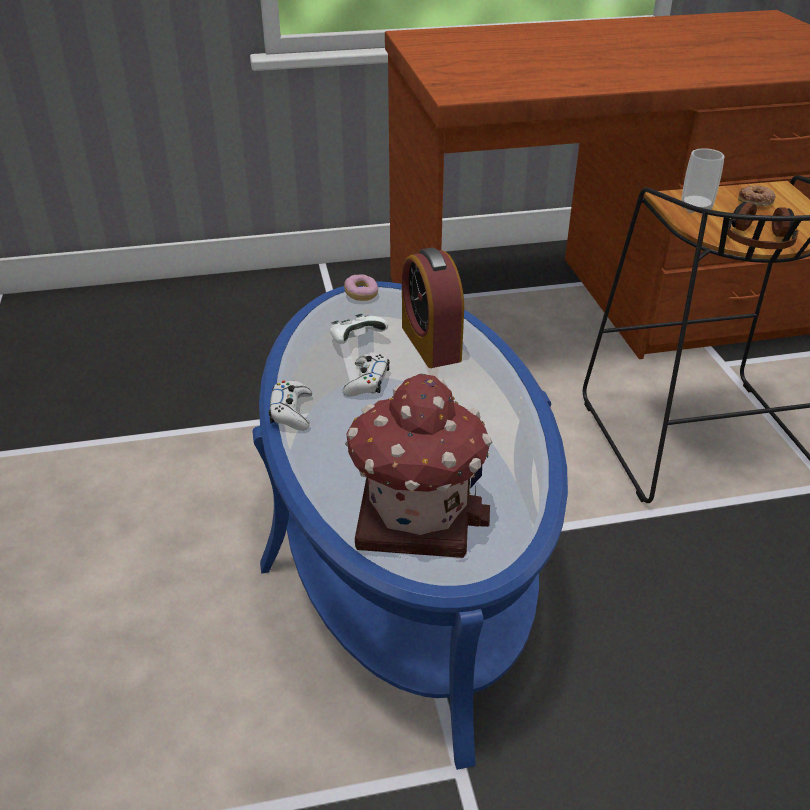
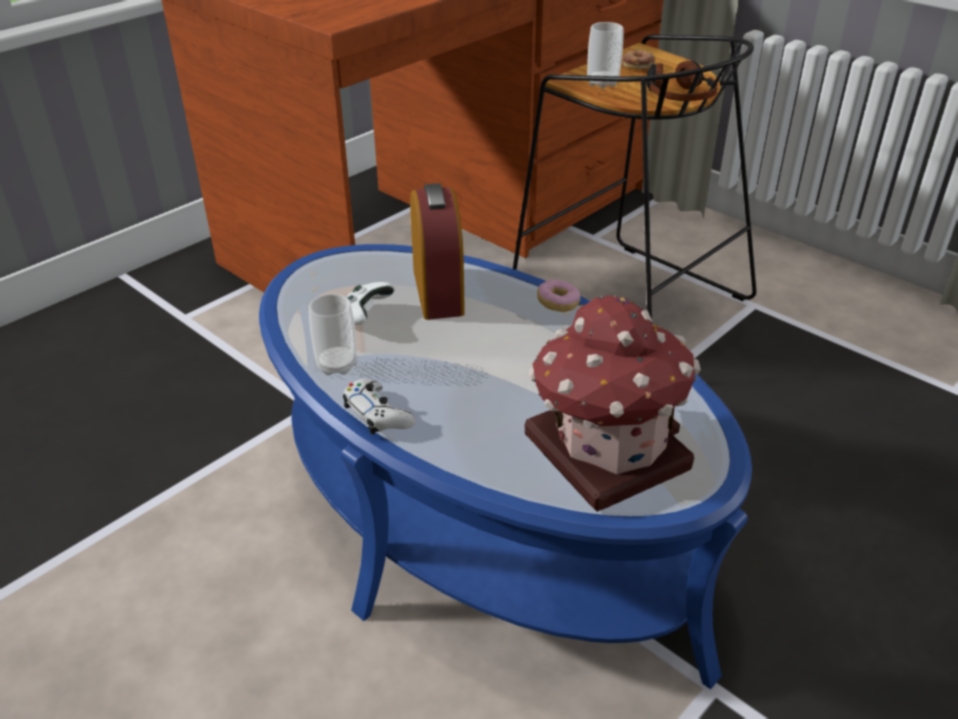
camera: 35 degrees left, 0 degrees up
white game controller [343,353,390,397] -> none
donut [344,274,378,301] -> donut moved to [537,279,581,312]
alarm clock [402,248,464,368] -> alarm clock turned 135 degrees counterclockwise [410,183,465,320]
none -> cup [309,294,357,375]

